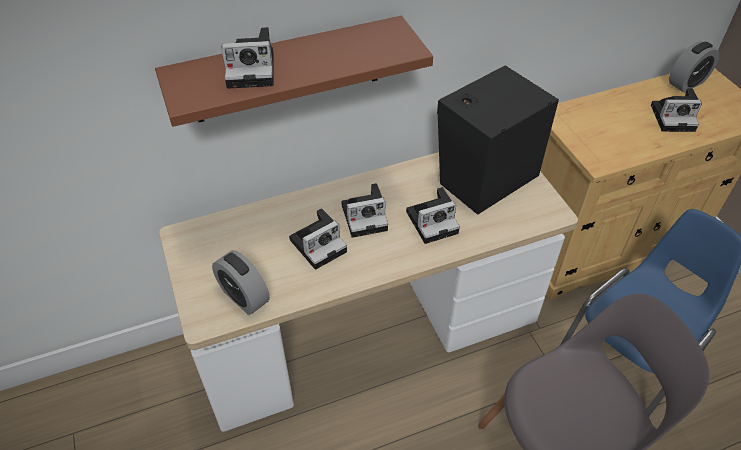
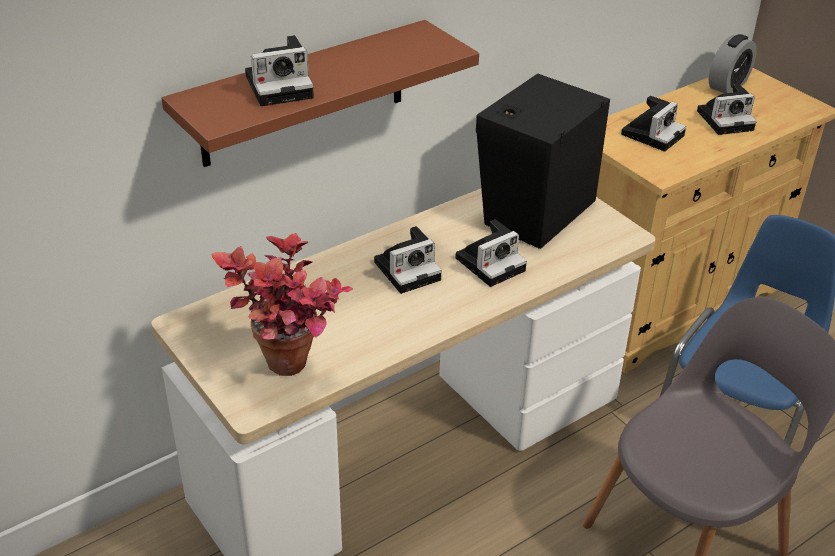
camera: 15 degrees left, 10 degrees down
alarm clock [212,250,270,315] -> potted plant [212,233,353,376]
camera [289,208,347,270] -> camera moved to [621,96,686,152]

